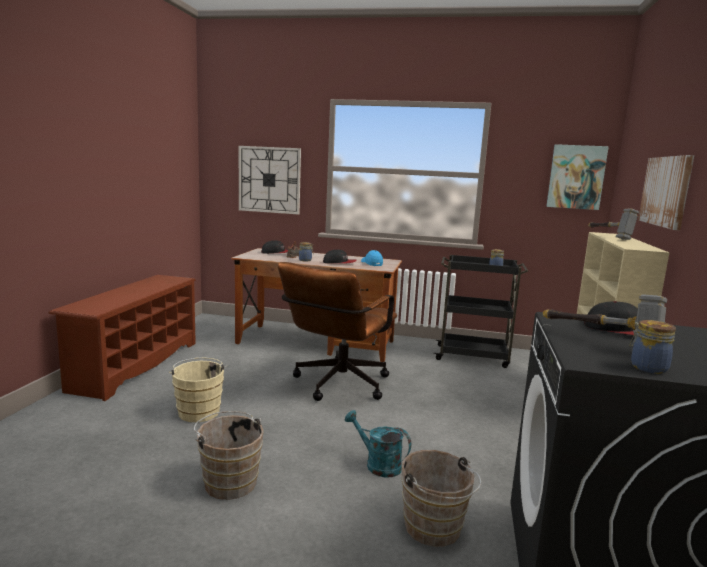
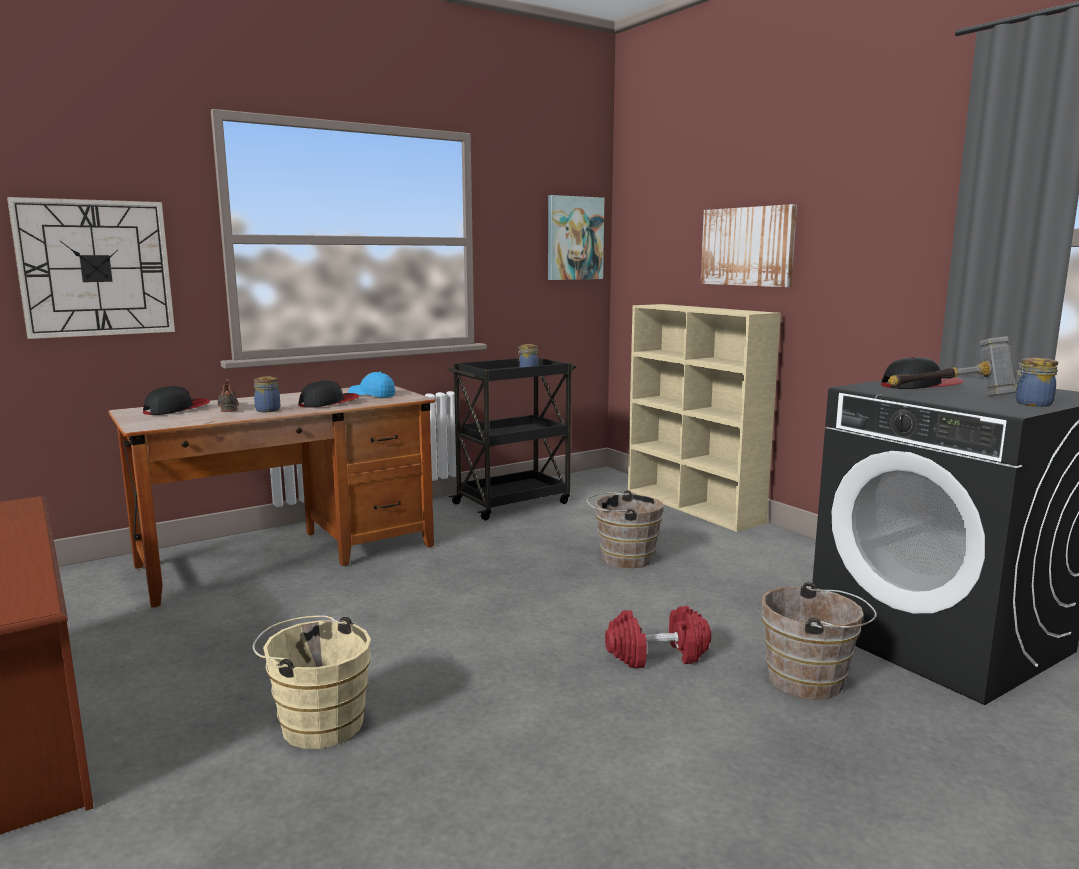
camera: 45 degrees left, 0 degrees up
brown bucket [194,411,264,500] -> brown bucket moved to [587,490,664,568]
brown office chair [278,262,397,401] -> none
turquoise watering can [345,410,411,478] -> red dumbbell [605,606,711,668]
hammer [588,208,639,240] -> none

